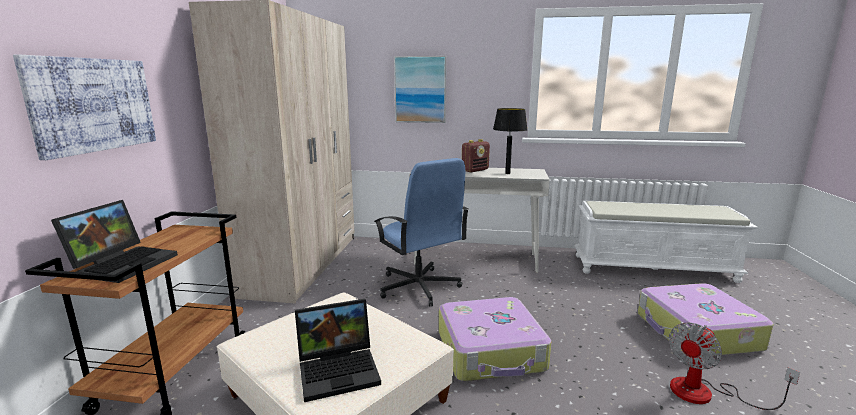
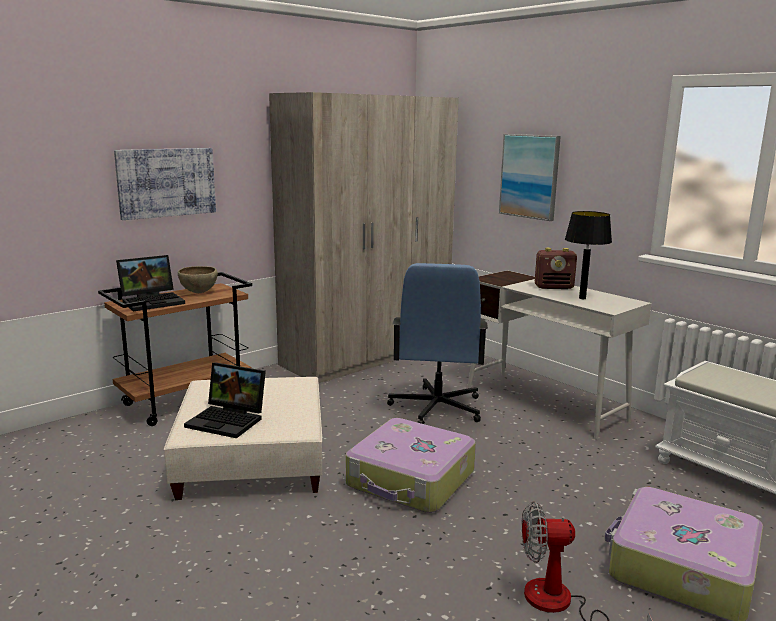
camera: 40 degrees right, 0 degrees up
none -> brown bowl [178,266,218,293]

